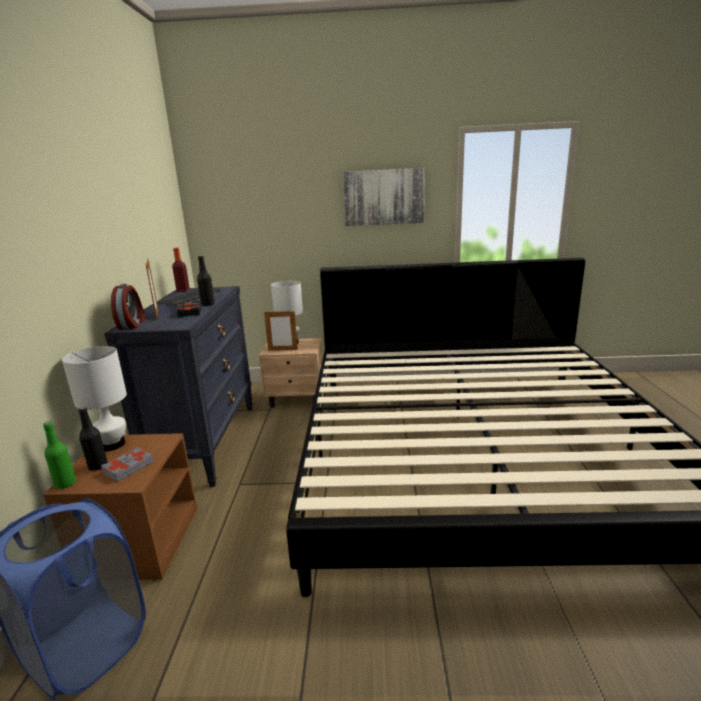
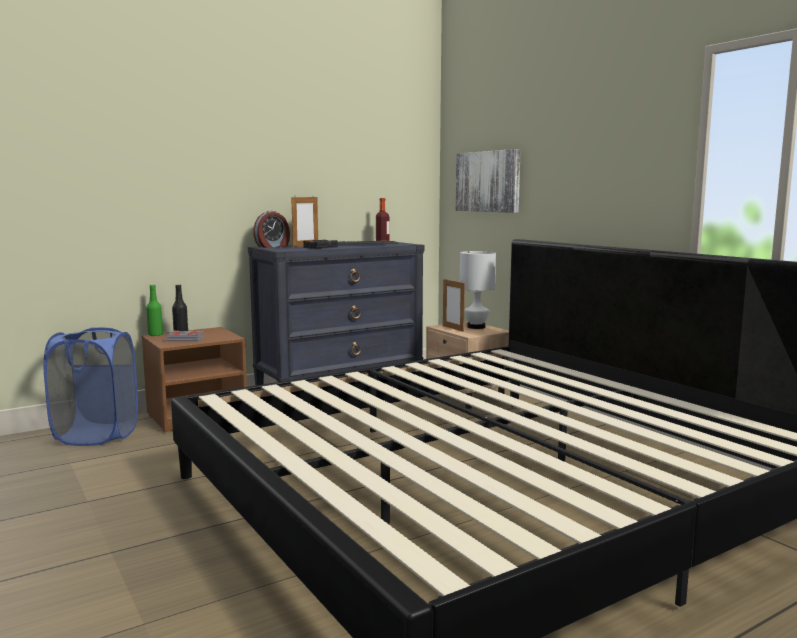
camera: 55 degrees right, 10 degrees down
white table lamp [62,346,127,451] -> none
black bottle [197,255,215,306] -> none
picture [343,168,425,226] -> picture moved to [455,149,521,213]

